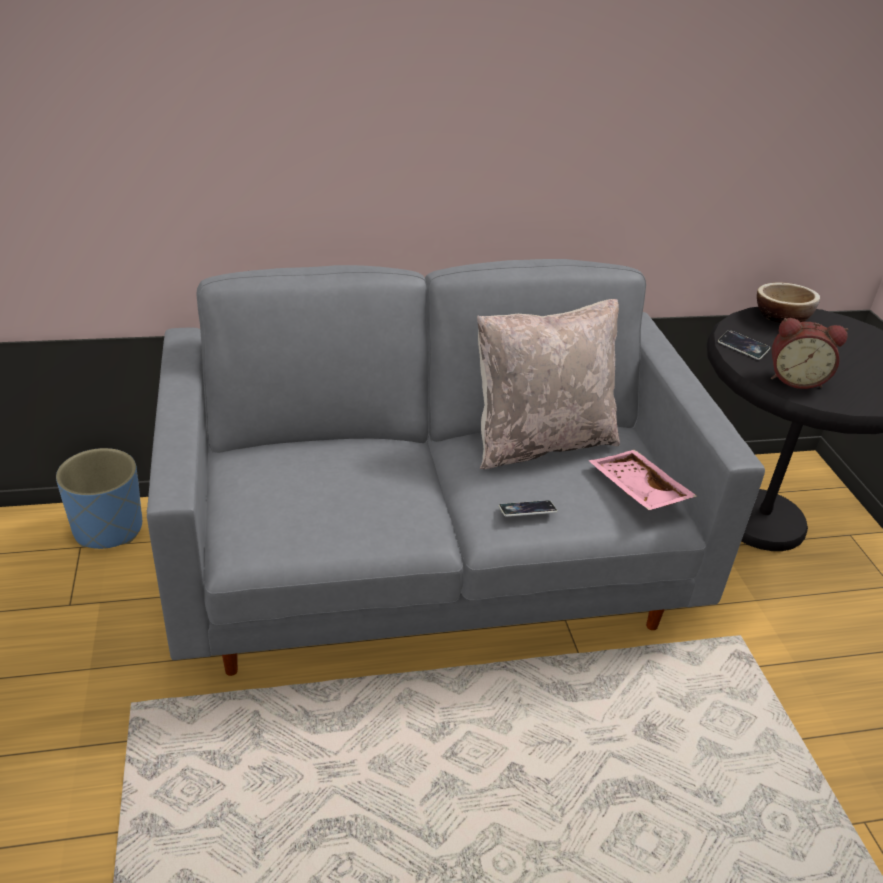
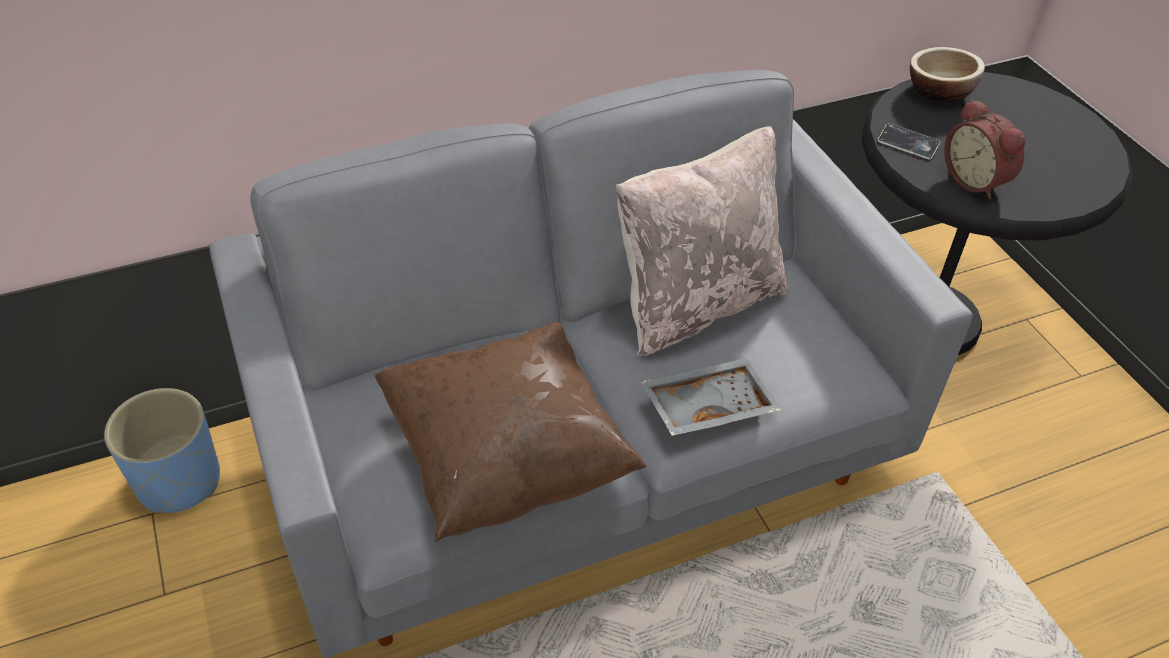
camera: 10 degrees left, 10 degrees up
phone [498,500,557,517] -> grey tray [640,358,781,436]
pink tray [589,450,697,510] -> none
alarm clock [771,318,848,389] -> alarm clock turned 60 degrees clockwise [944,99,1026,199]
none -> brown pillow [375,322,647,542]

